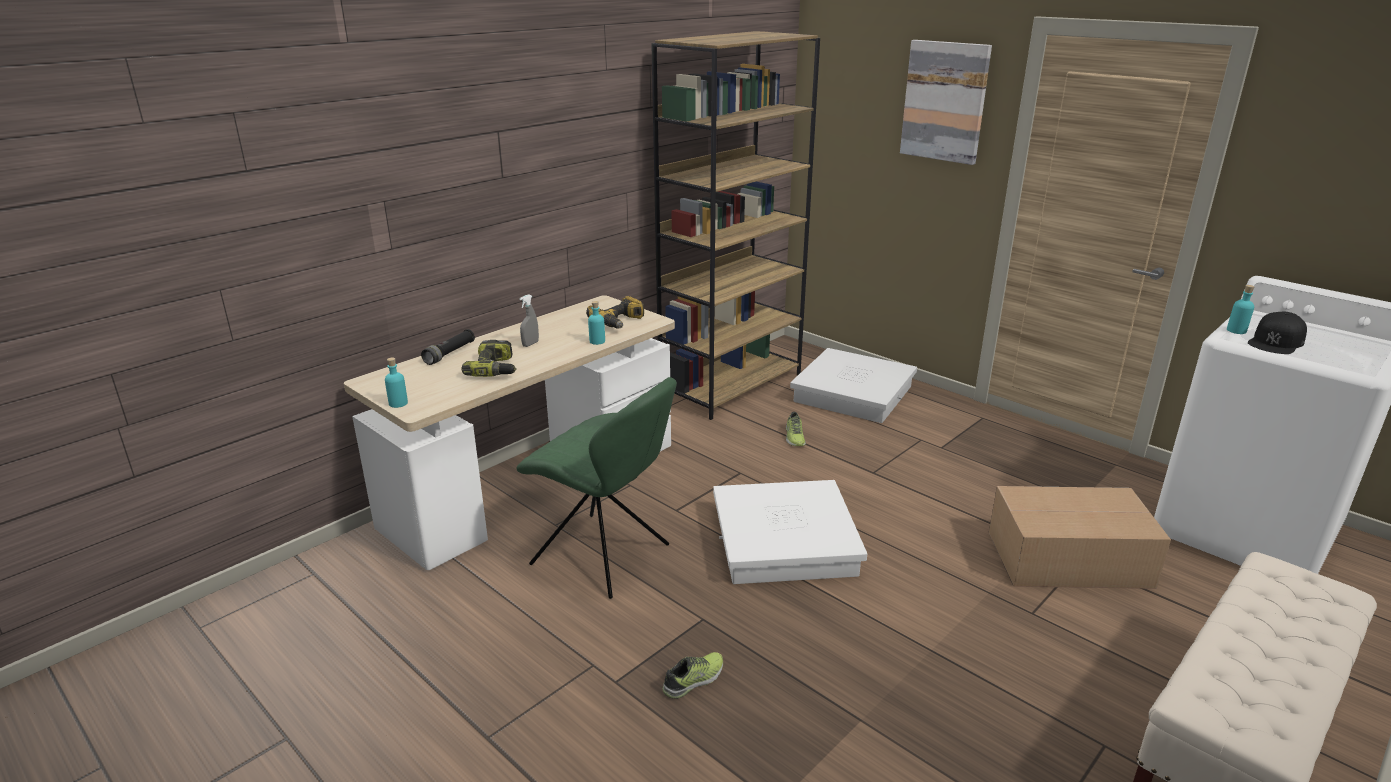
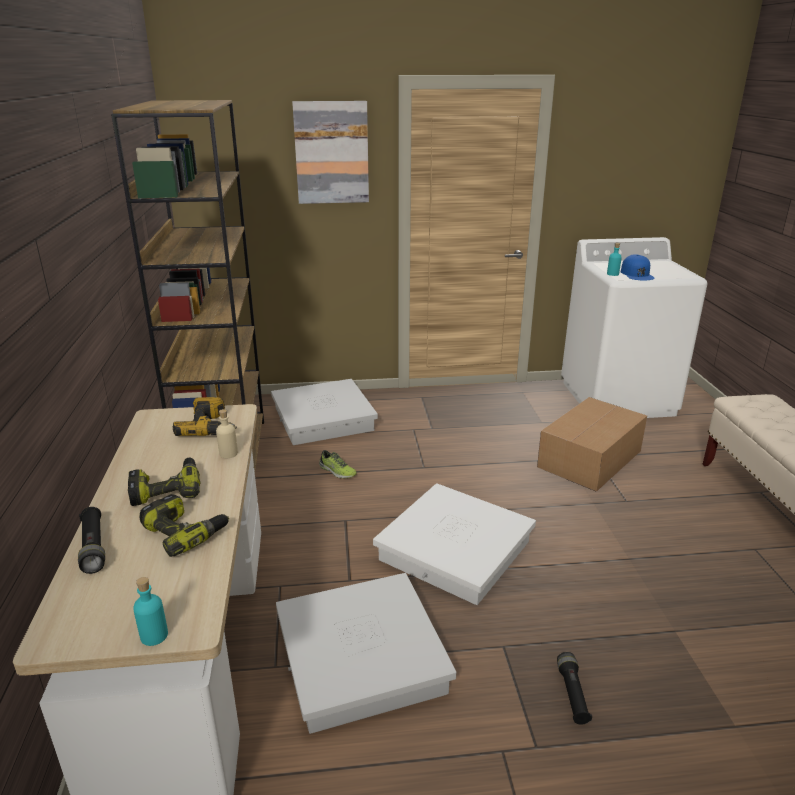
camera: 50 degrees left, 0 degrees up
green chair [516,377,677,599] -> white storage box [276,573,456,734]
grey spray bottle [520,294,539,347] -> power drill [128,458,200,506]
turquoise bottle [588,301,605,345] -> beige bottle [216,409,238,458]
shoe [662,652,723,699] -> black flashlight [557,652,592,725]
black cap [1248,312,1307,354] -> blue cap [621,254,655,280]

